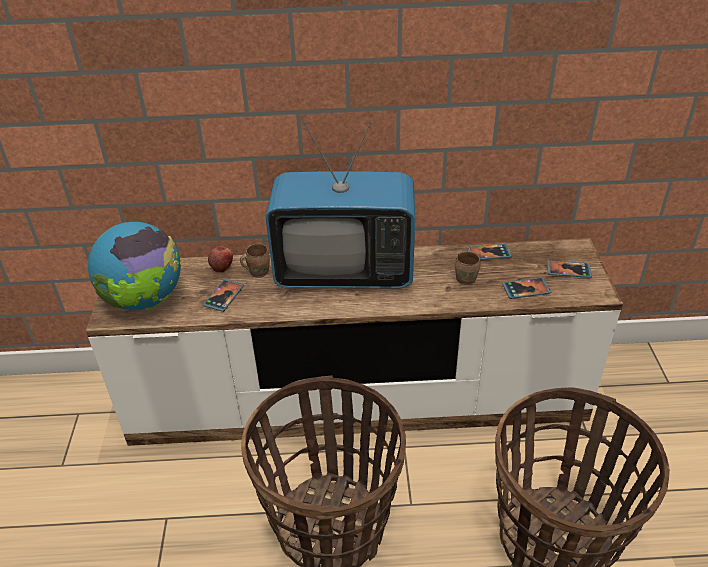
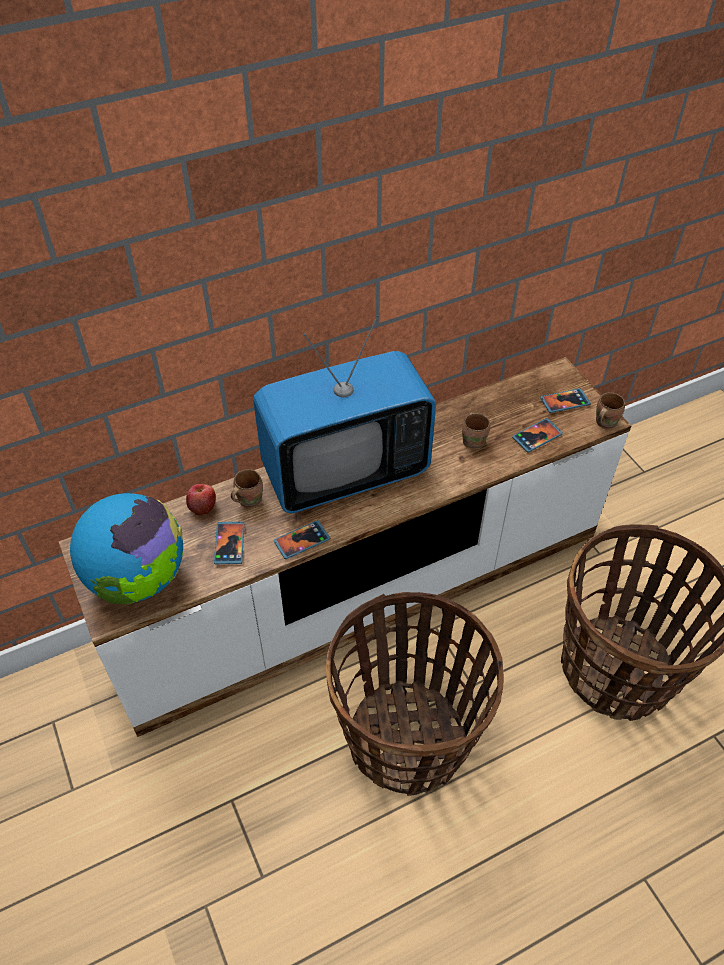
camera: 25 degrees left, 10 degrees up
phone [467,244,512,260] -> phone moved to [273,520,330,559]
none -> brown mug [596,392,625,430]

